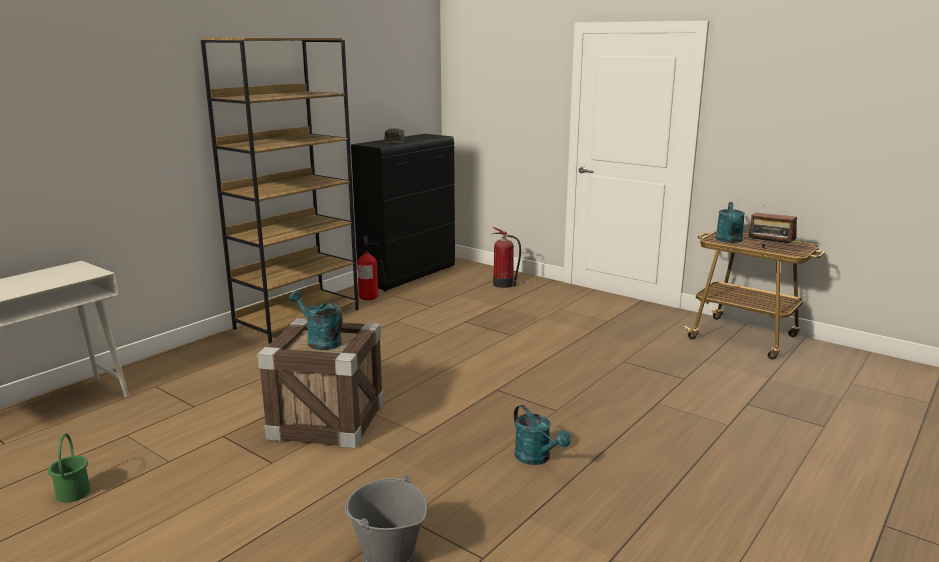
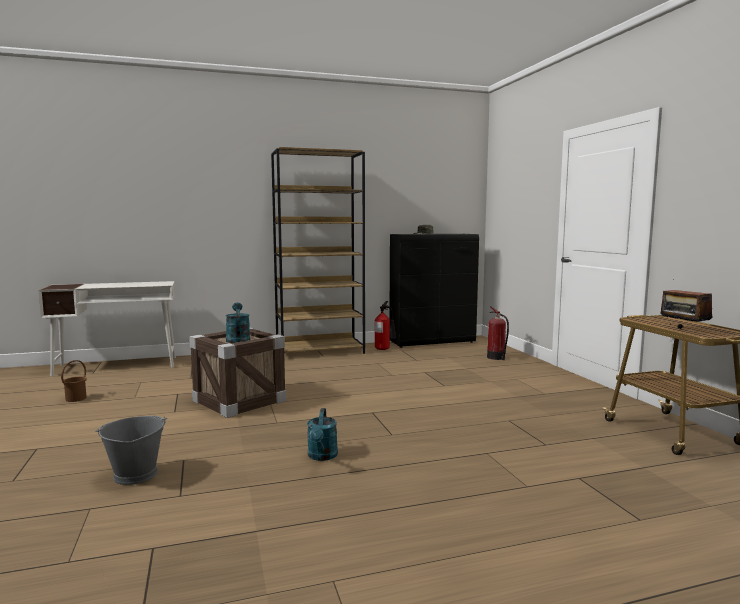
camera: 35 degrees right, 10 degrees down
green bucket [48,434,90,503] -> brown bucket [61,360,87,402]
turquoise watering can [716,202,745,243] -> none

